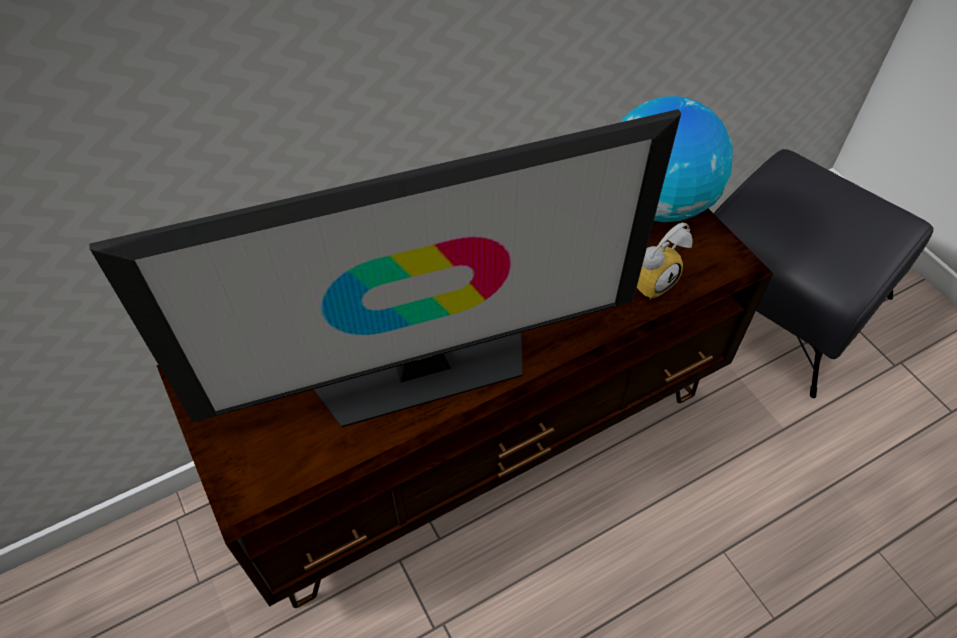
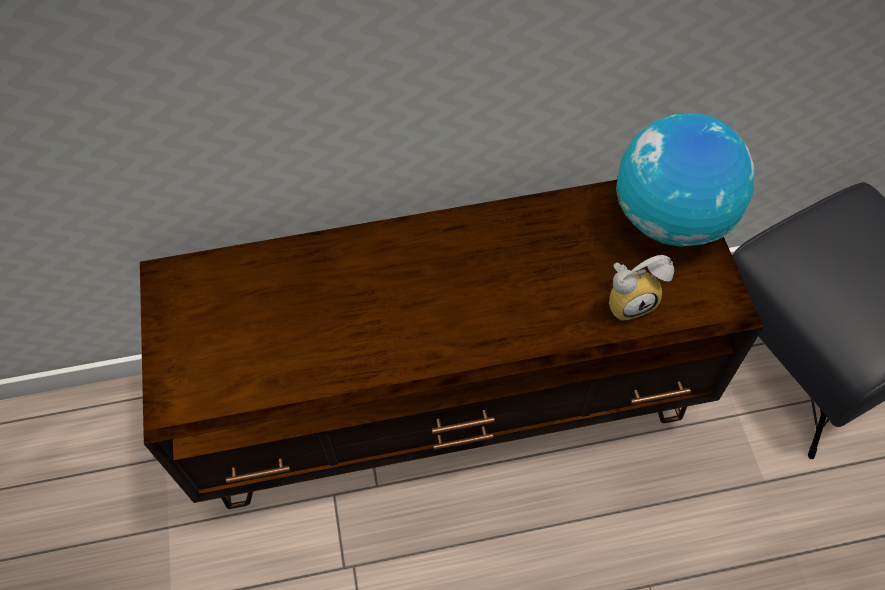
camera: 20 degrees right, 5 degrees up
television [89,109,681,427] -> none

